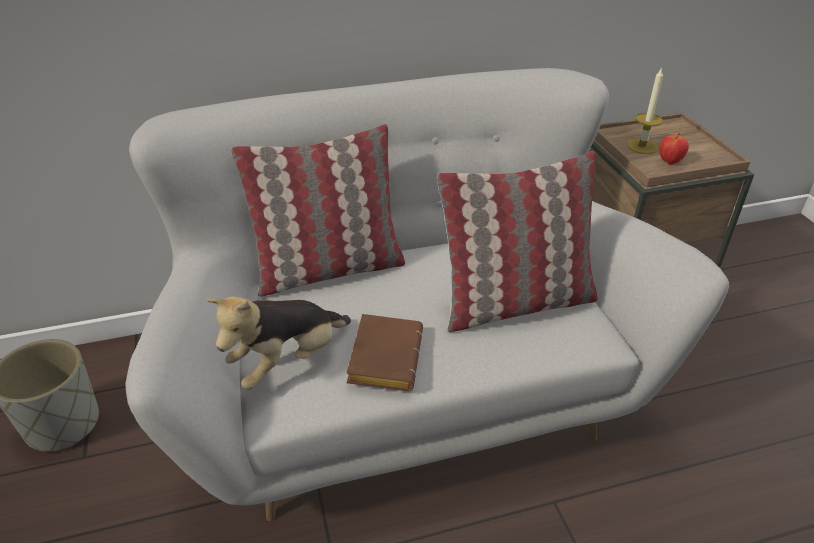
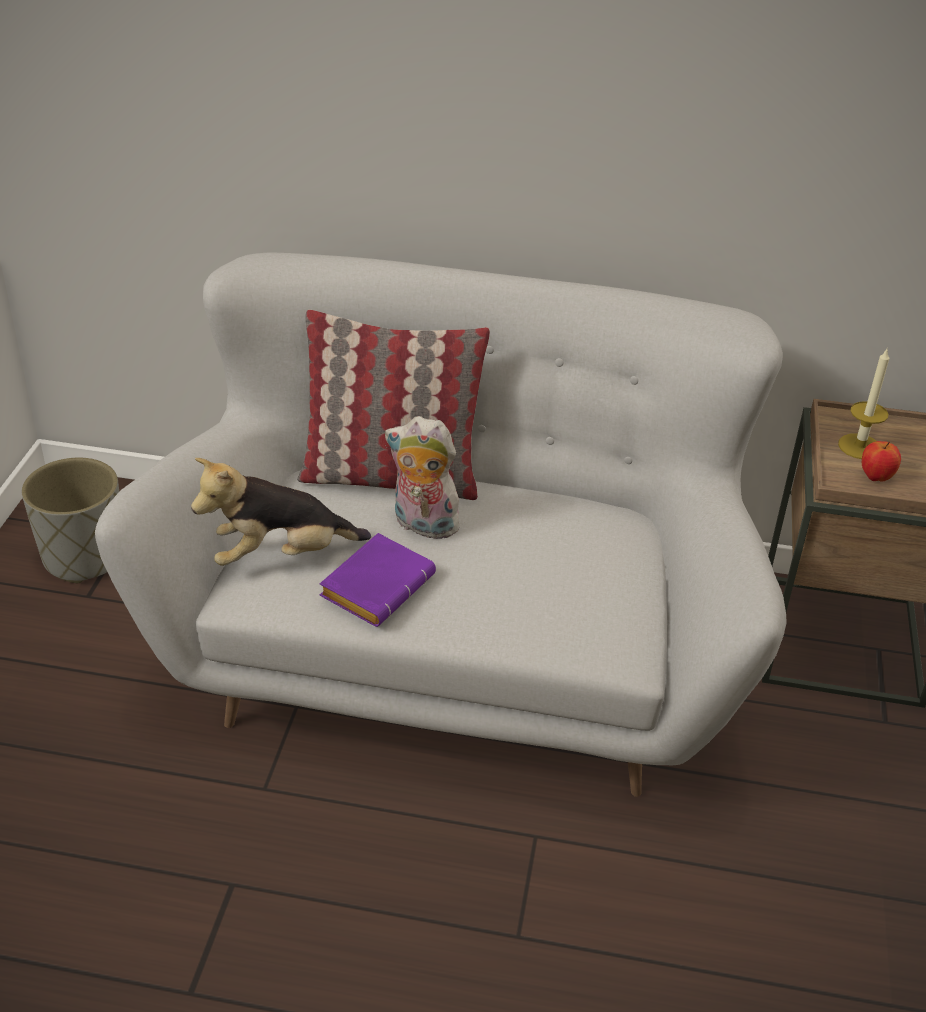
camera: 25 degrees right, 0 degrees up
brown book [347,314,423,391] -> purple book [319,533,436,627]
pillow [437,151,598,332] -> none
none -> plush toy [385,416,467,539]

